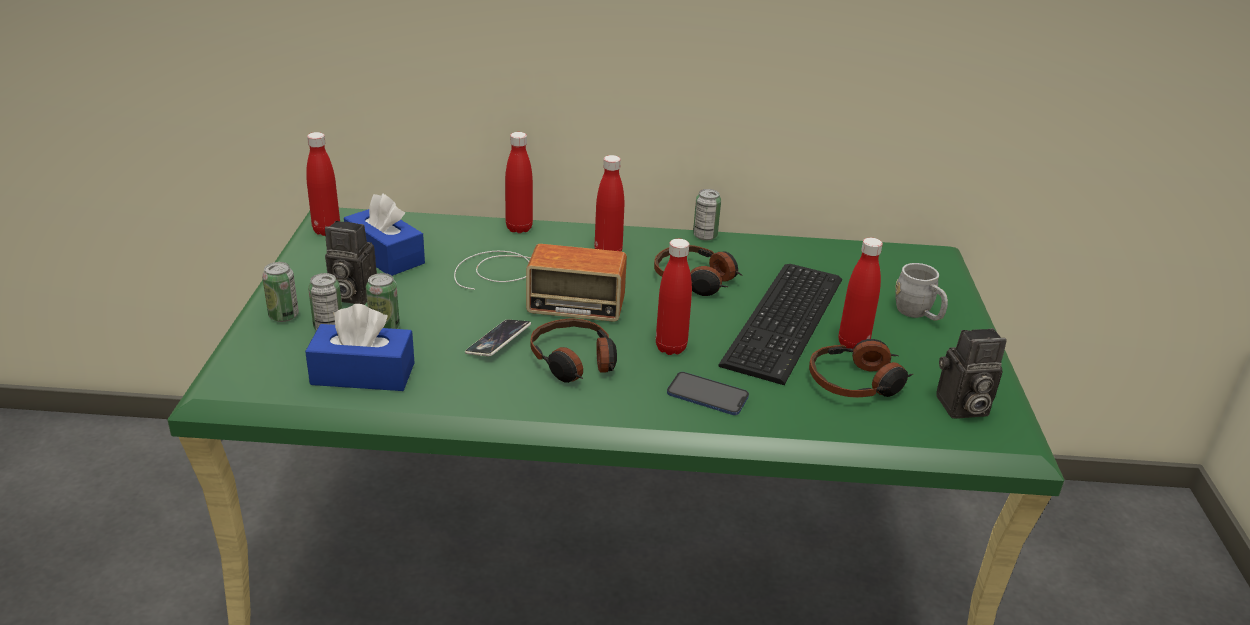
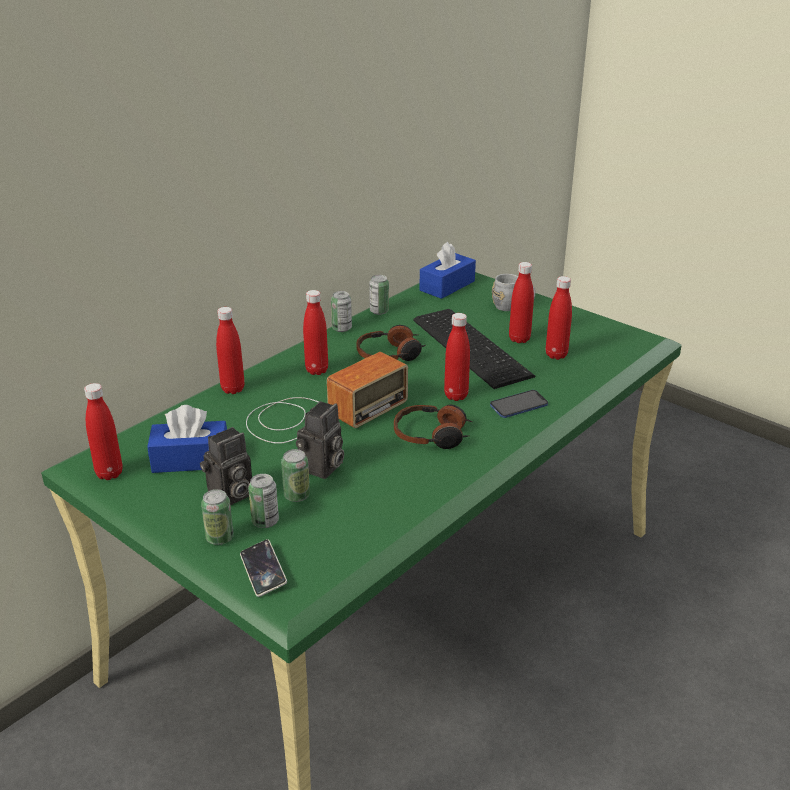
camera: 50 degrees left, 0 degrees up
blue tissue box [305,304,414,391] -> blue tissue box moved to [419,242,476,299]
phone [465,319,531,356] -> phone moved to [240,539,287,597]
headphones [809,339,913,397] -> red bottle [546,276,572,360]
camera [936,328,1007,419] -> camera moved to [296,401,344,479]
none -> can [369,275,389,315]

